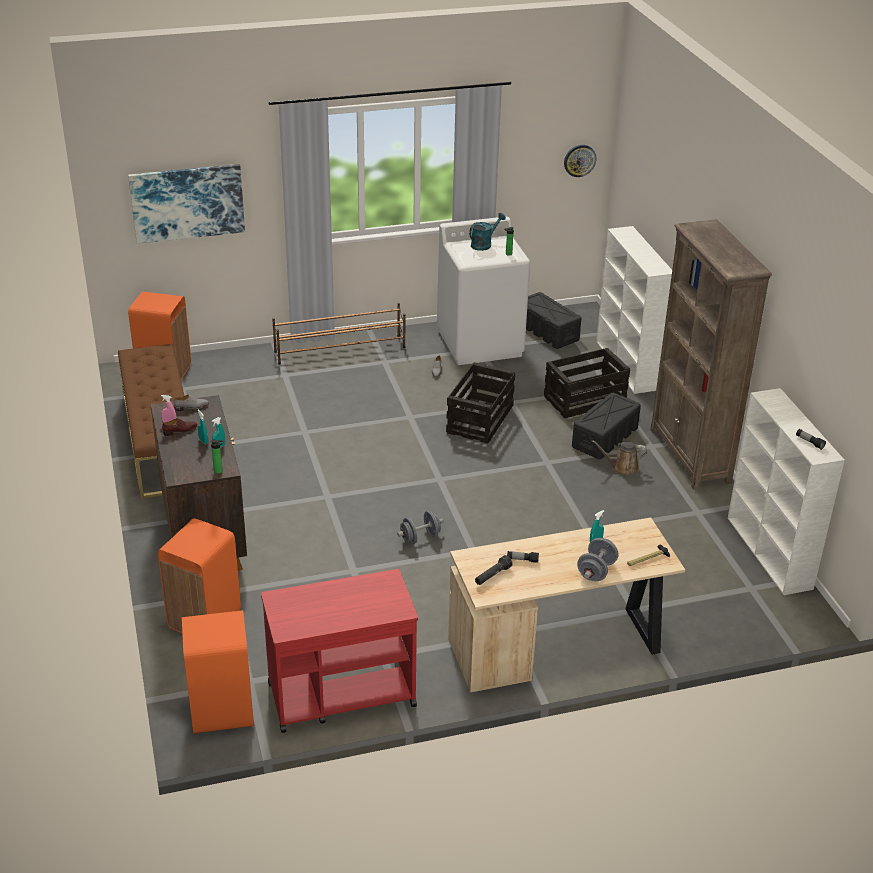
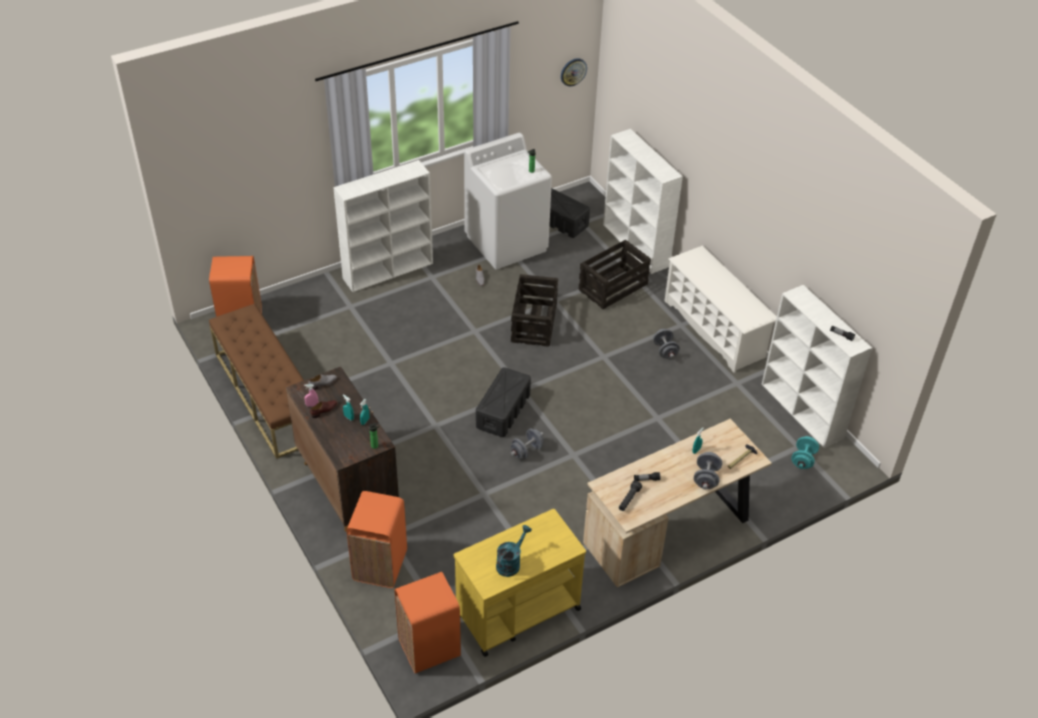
camera: 15 degrees left, 10 degrees up
picture [128,164,245,244] -> none
red cart [261,569,418,733] -> yellow cart [454,509,586,657]
brown shoe rack [272,303,406,365] -> white bookcase [333,160,433,292]
turquoise watering can [469,213,506,251] -> turquoise watering can moved to [496,525,532,577]
black storage box [572,393,641,459] -> black storage box moved to [476,367,531,437]
brown watering can [591,440,647,476] -> grey dumbbell [653,329,680,359]
brown bookcase [650,219,772,490] -> white shoe rack [664,246,777,373]
none -> turquoise dumbbell [791,436,819,469]

